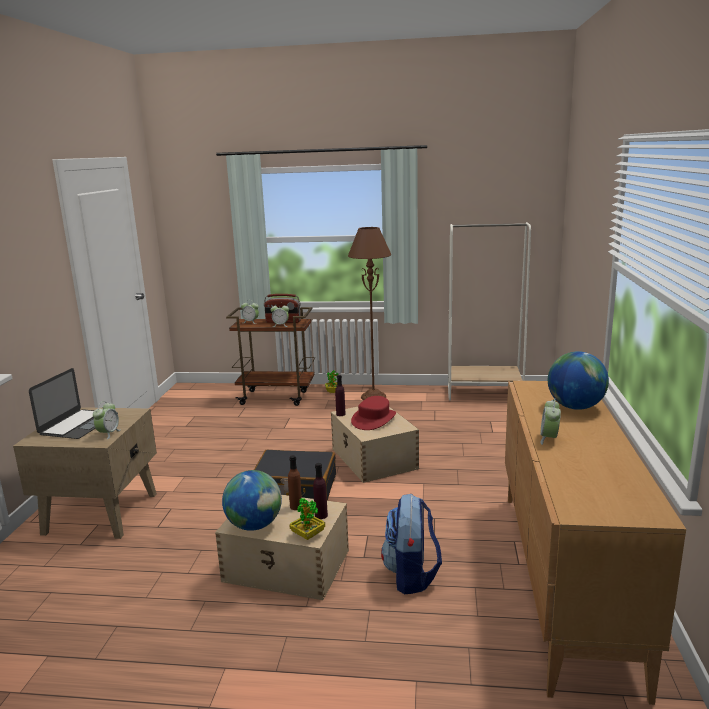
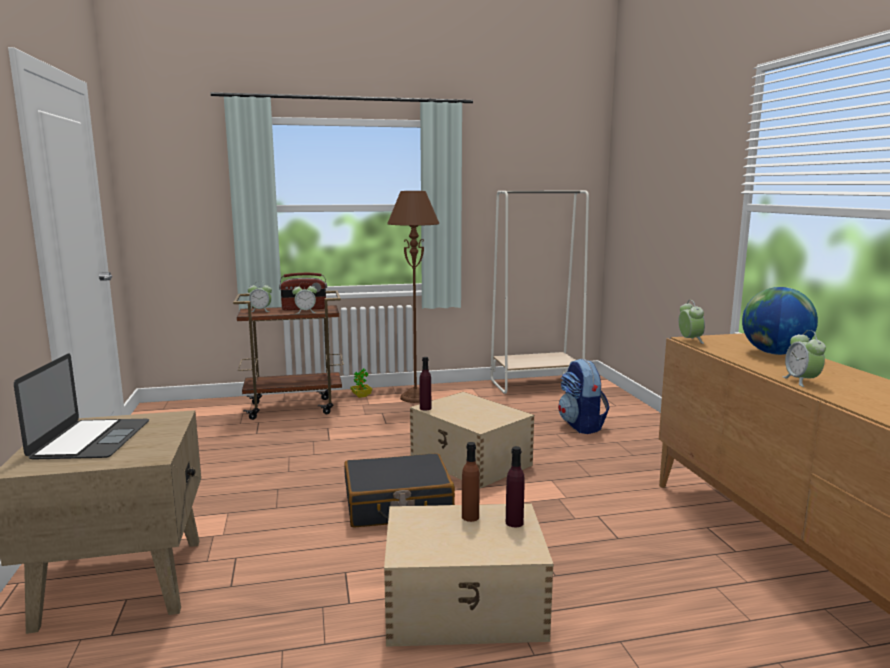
camera: 20 degrees left, 5 degrees down
alarm clock [93,401,121,439] -> alarm clock moved to [679,300,705,344]
globe [222,470,282,531] -> none
potted plant [290,498,325,540] -> none
red hat [351,396,396,430] -> none
backpack [381,494,442,594] -> backpack moved to [558,359,610,434]

